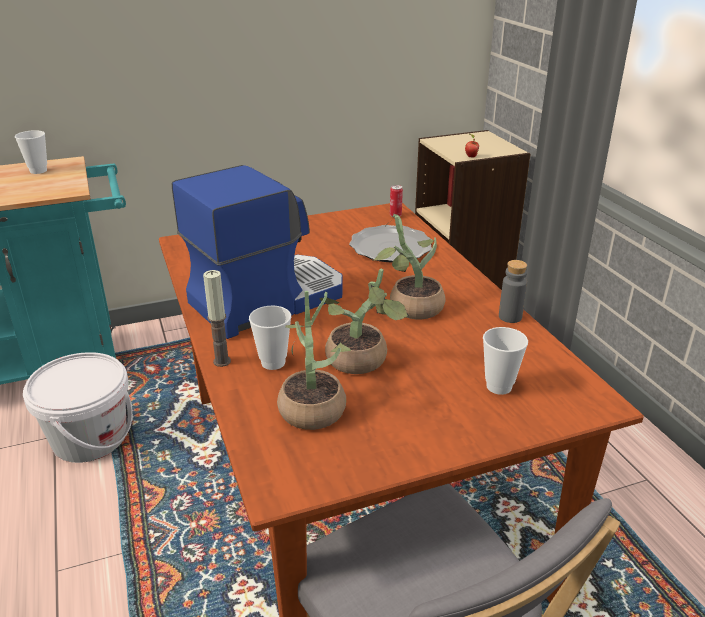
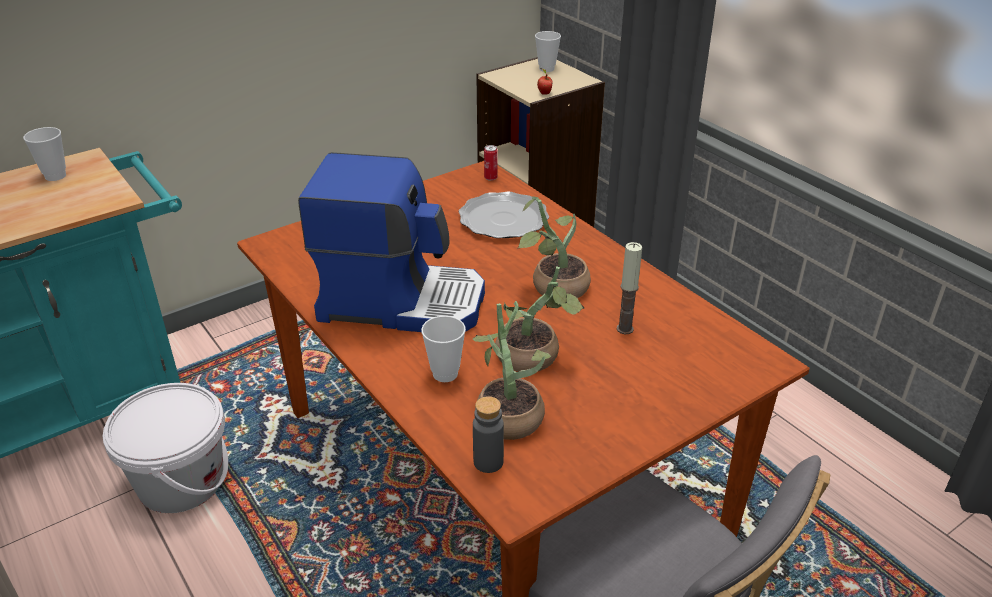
camera: 15 degrees left, 5 degrees up
coffee machine [172,165,343,339] -> coffee machine turned 60 degrees clockwise [298,152,485,332]
candle [203,270,231,367] -> candle moved to [617,242,642,334]
cup [483,327,528,395] -> cup moved to [535,31,561,72]
grey bottle [499,260,527,323] -> grey bottle moved to [473,396,504,473]

